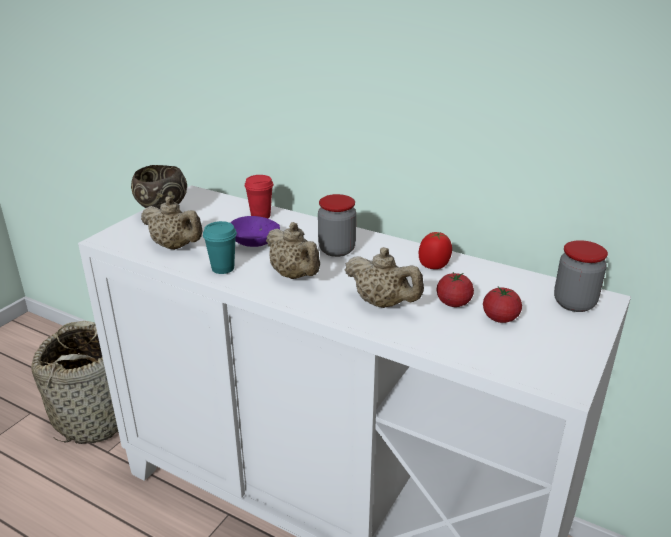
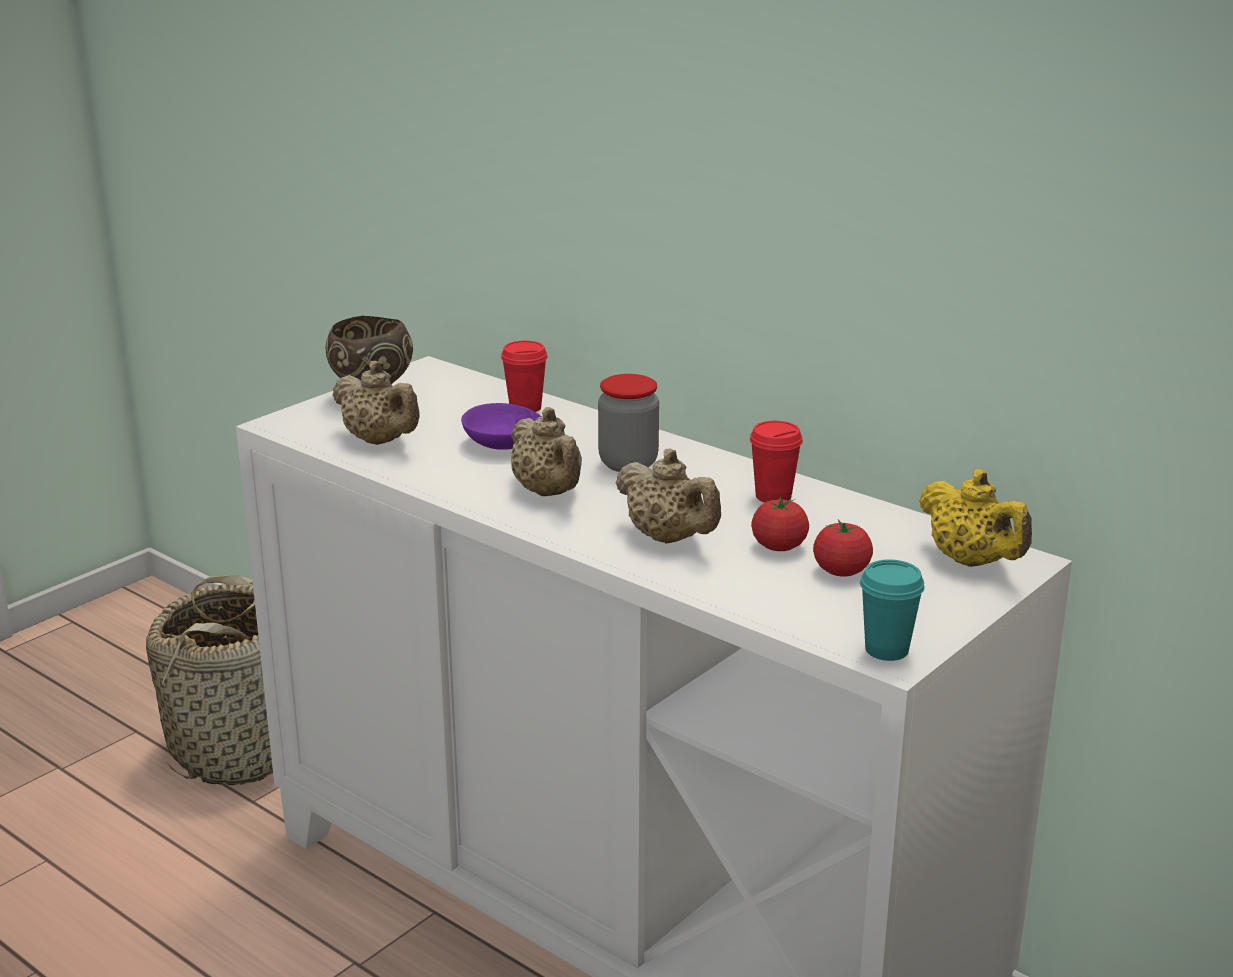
camera: 10 degrees right, 5 degrees down
turquoise cup [203,221,237,274] -> turquoise cup moved to [860,559,925,661]
tomato [419,232,452,269] -> red cup [750,421,803,503]
jar [554,240,608,312] -> yellow teapot [919,469,1032,567]

